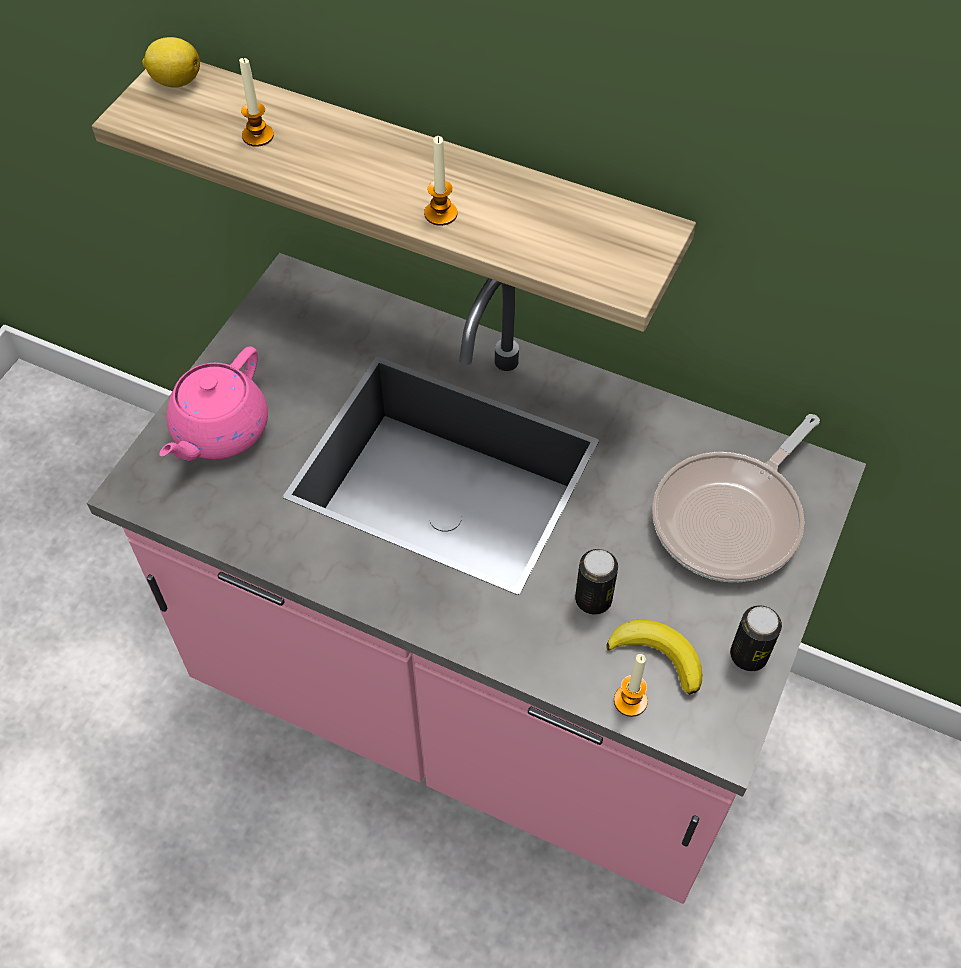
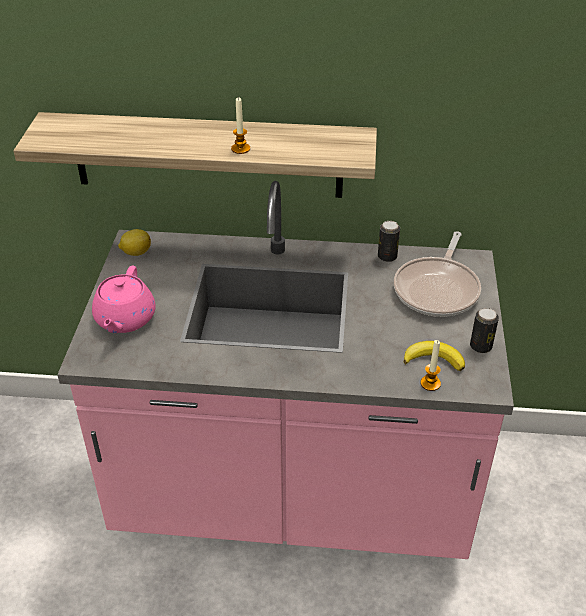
camera: 20 degrees left, 15 degrees down
lemon [142,37,200,88] -> lemon moved to [118,229,151,256]
candle [239,57,274,147] -> none
can [575,549,618,615] -> can moved to [378,221,400,262]

